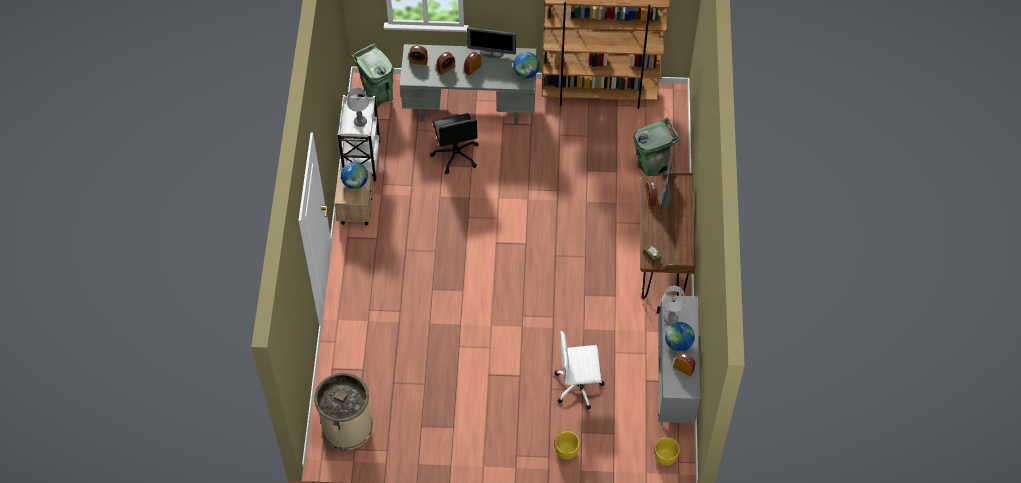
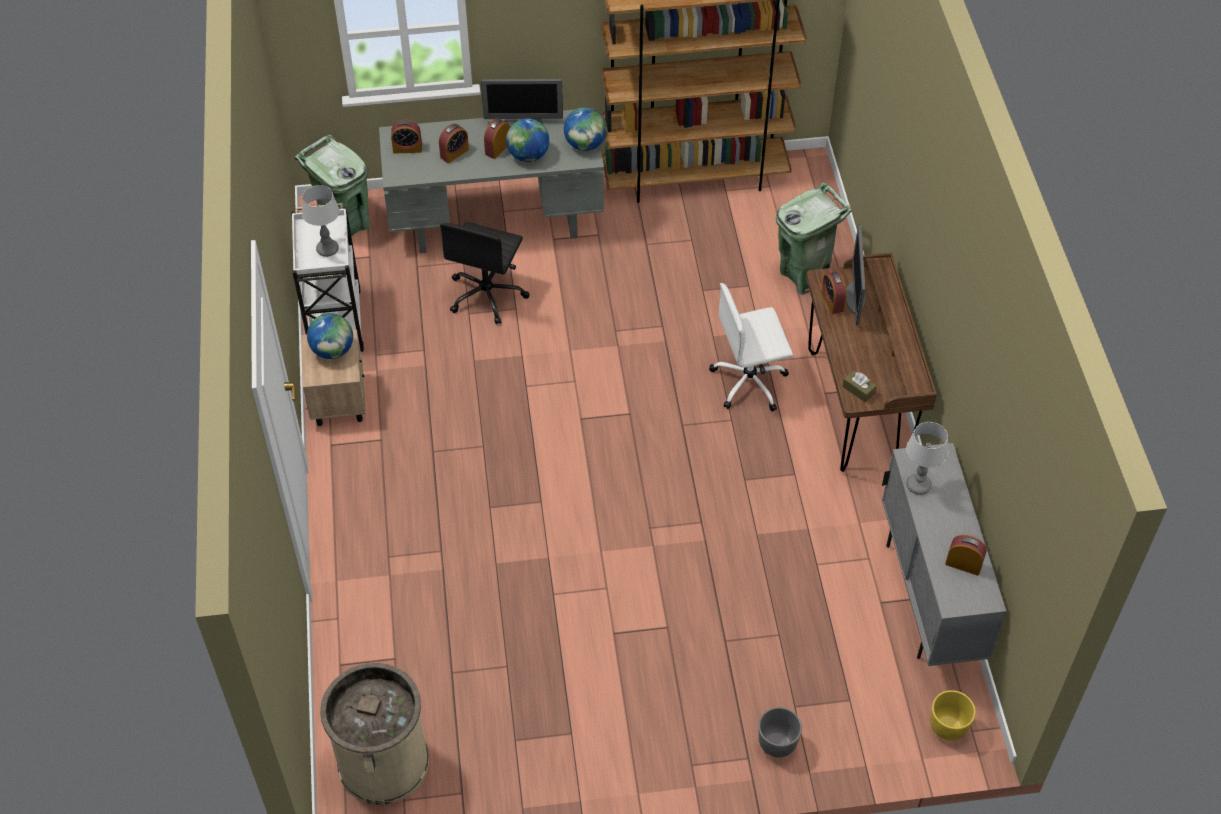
camera: 10 degrees left, 5 degrees down
black office chair [430,113,479,174] -> black office chair turned 45 degrees clockwise [440,222,529,324]
white office chair [554,331,604,410] -> white office chair moved to [709,283,793,412]
yellow planter [555,431,580,459] -> grey planter [758,707,802,758]
globe [665,322,695,351] -> globe moved to [506,118,549,162]

